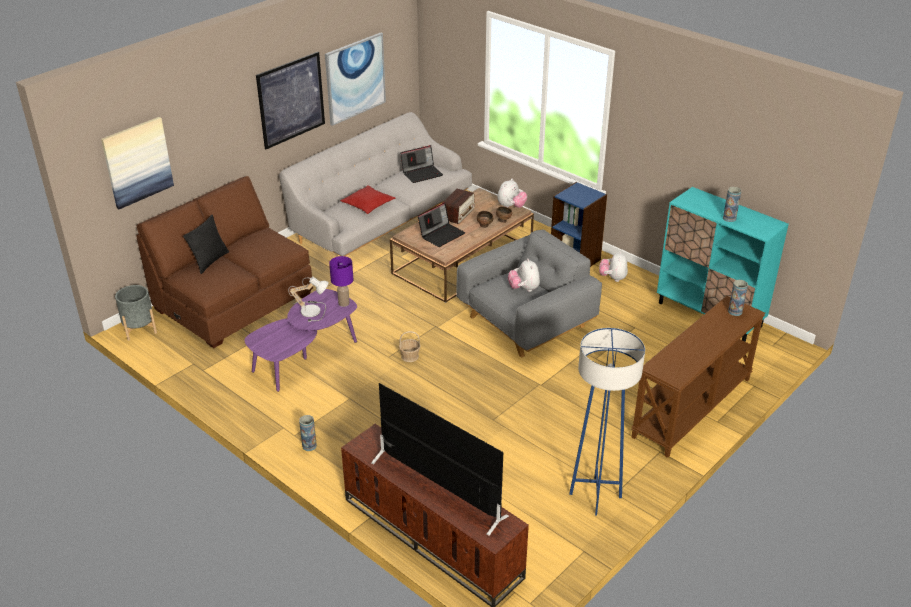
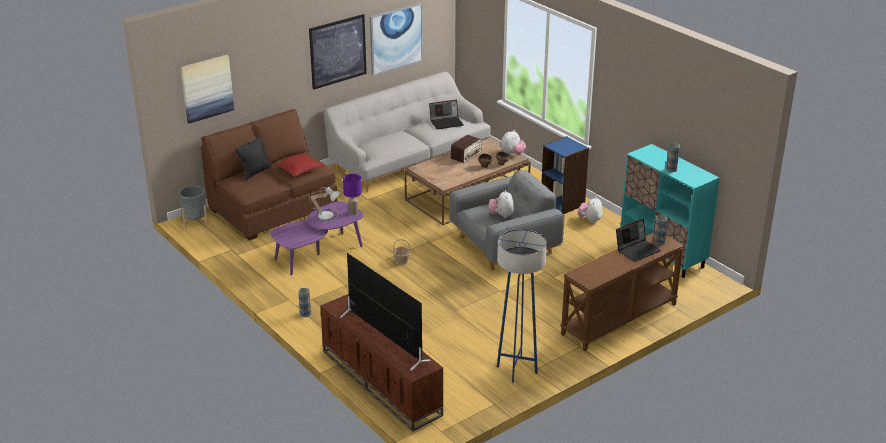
camera: 10 degrees right, 5 degrees down
red pillow [340,185,396,214] -> red pillow moved to [275,153,324,177]
laptop [418,202,465,247] -> laptop moved to [616,219,661,262]

